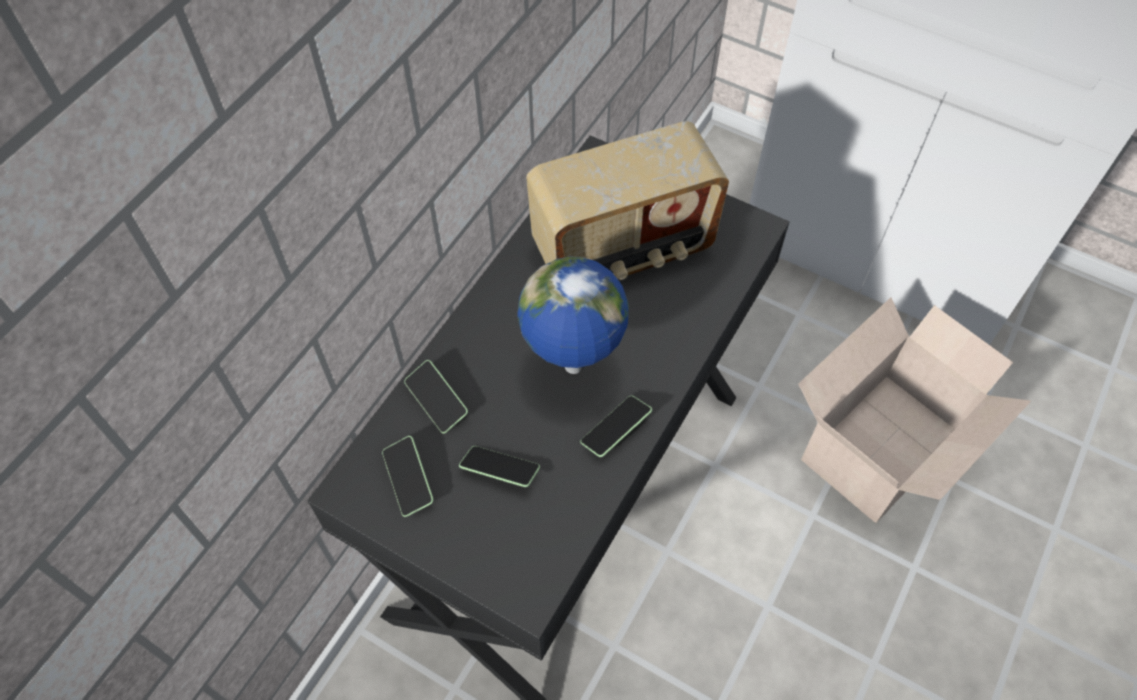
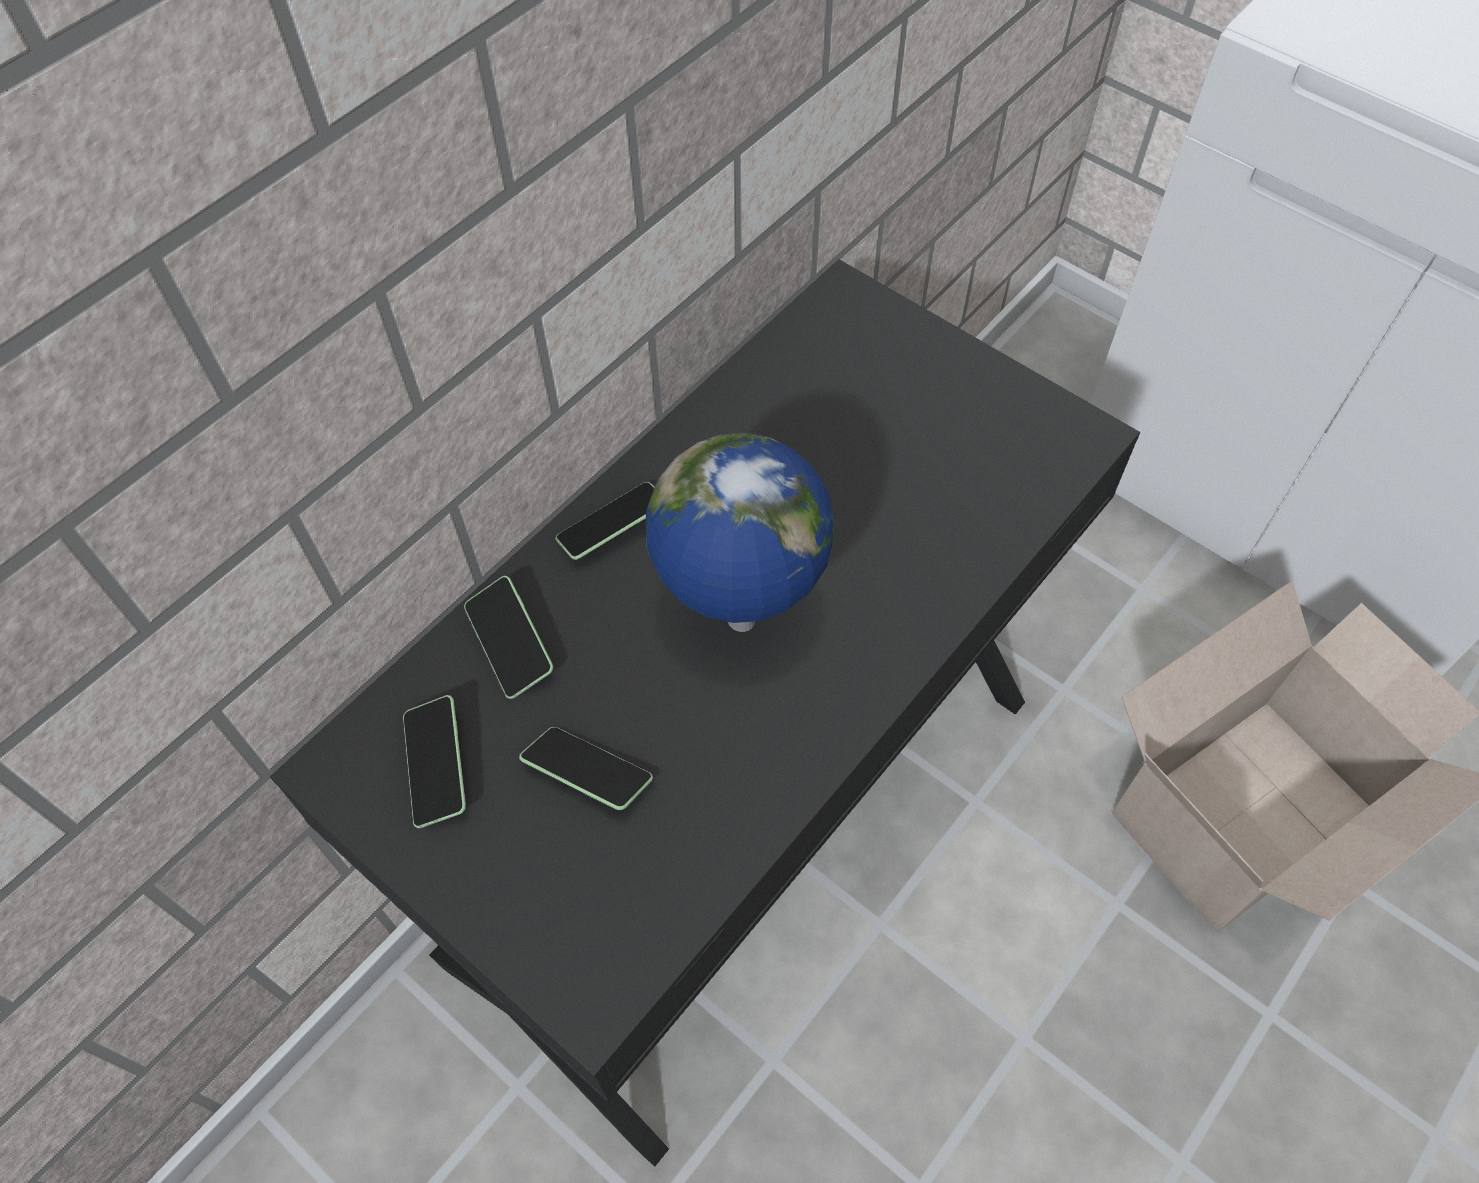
camera: 10 degrees right, 0 degrees up
radio [526,121,729,280] -> none
phone [580,396,652,457] -> phone moved to [556,482,654,560]

